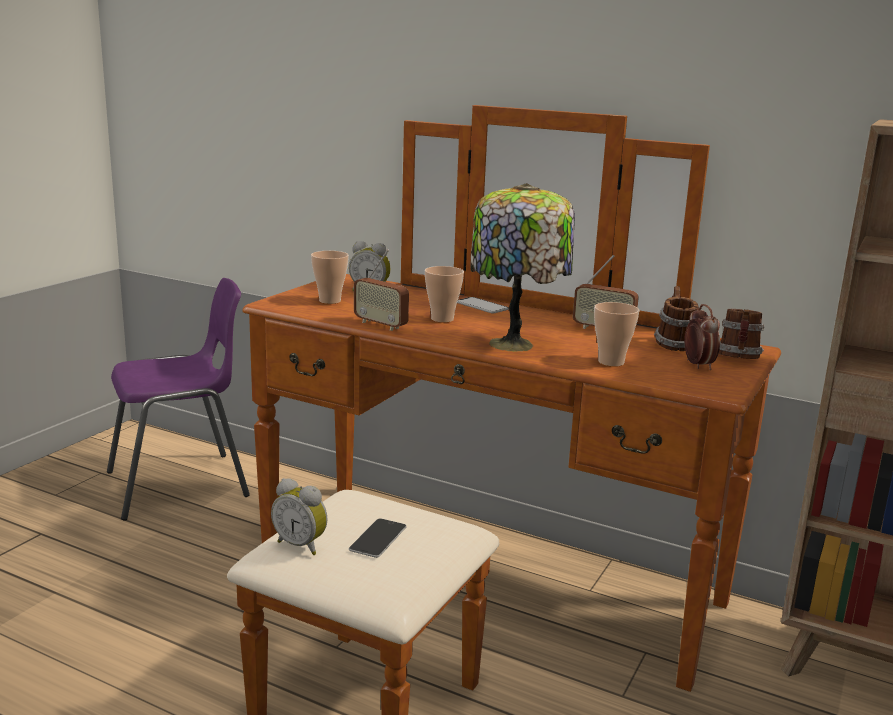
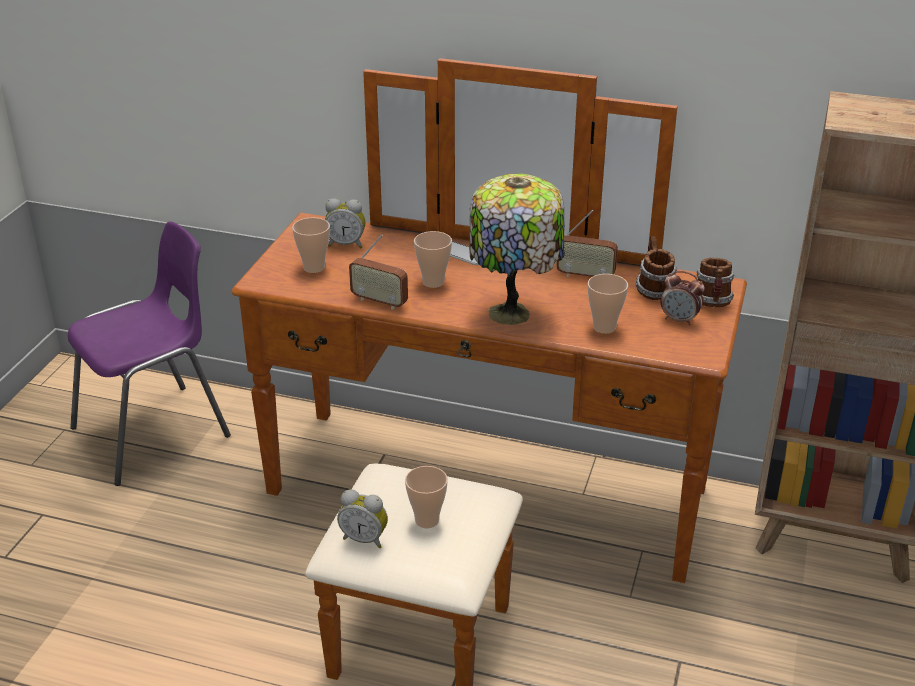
camera: 10 degrees left, 15 degrees up
phone [349,518,407,558] -> cup [405,466,448,528]
alarm clock [685,304,720,370] -> alarm clock turned 135 degrees clockwise [661,271,705,326]

